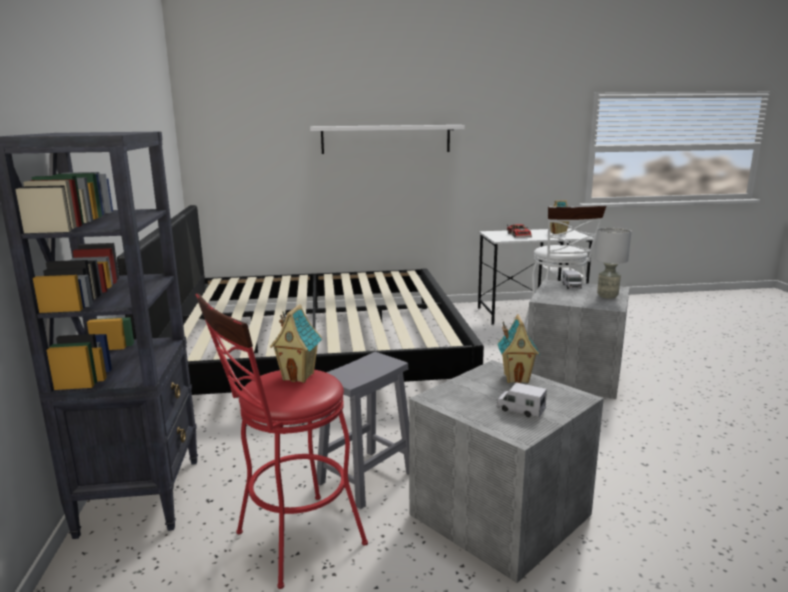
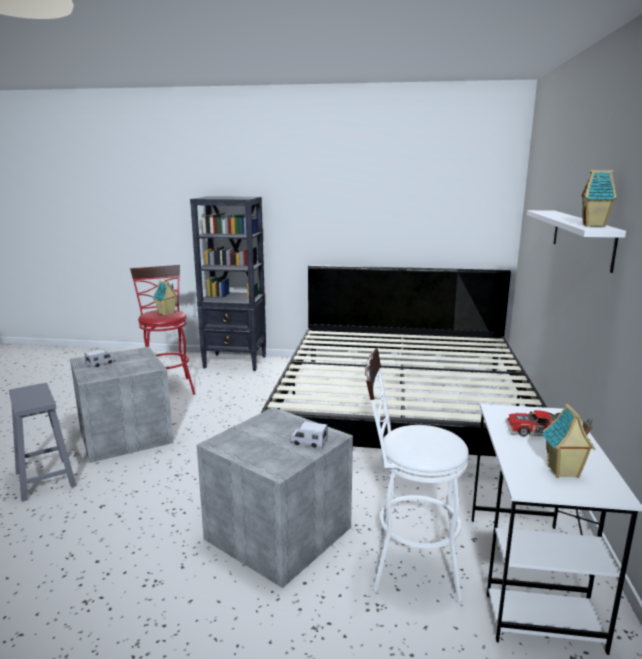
camera: 105 degrees right, 0 degrees up
grey stool [317,352,409,509] -> grey stool moved to [9,383,77,502]
toy house [497,314,540,383] -> toy house moved to [581,170,617,227]
grey table lamp [595,227,631,299] -> none

